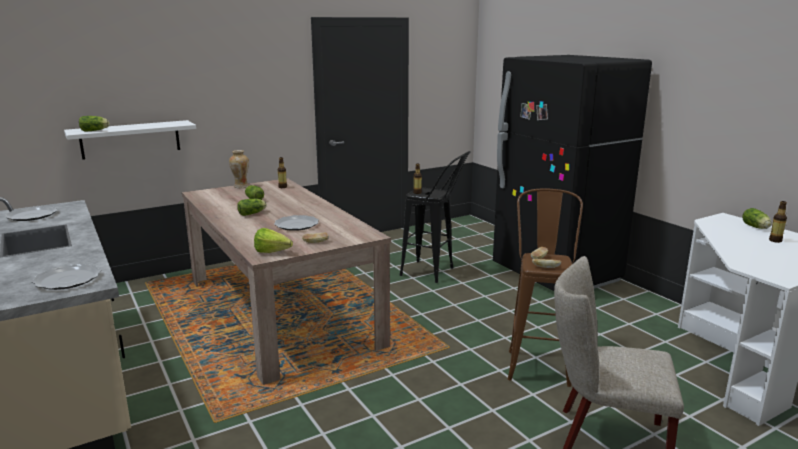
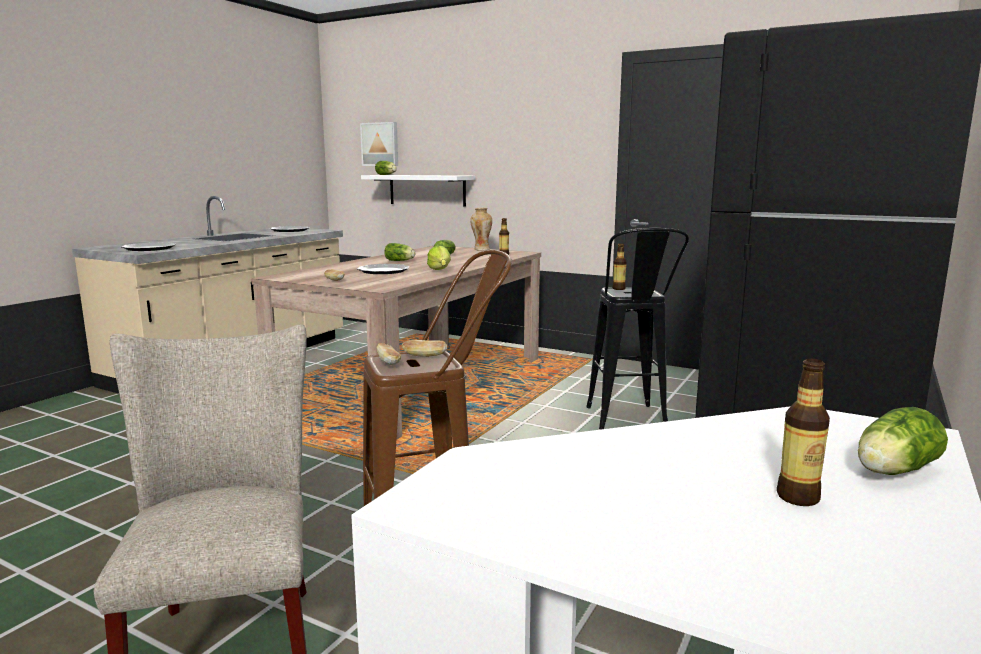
camera: 60 degrees right, 5 degrees down
lettuce [254,228,293,253] -> lettuce moved to [427,245,451,270]
none -> picture [360,122,398,166]

